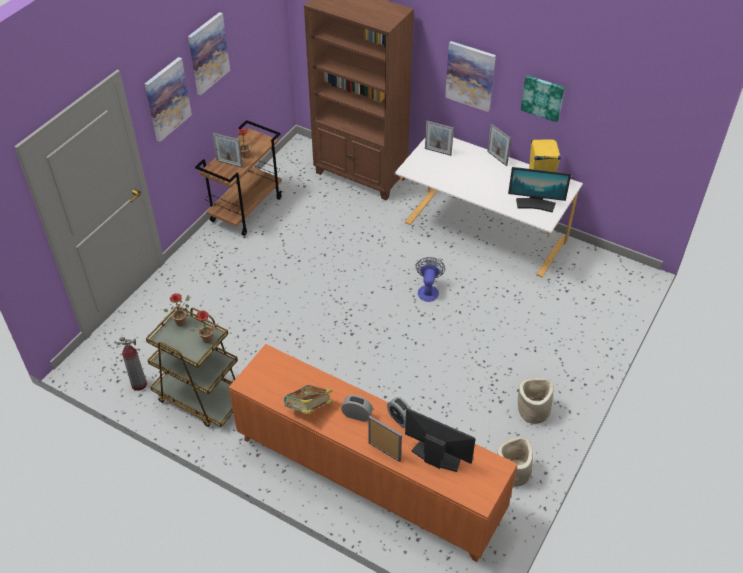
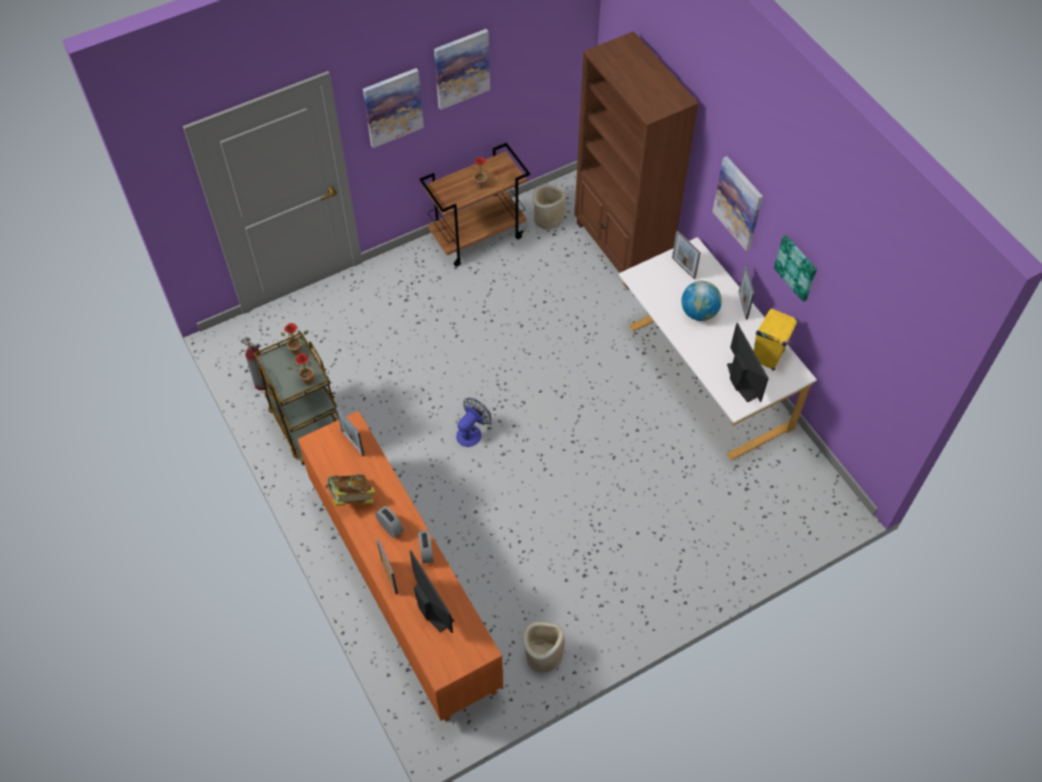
camera: 30 degrees right, 10 degrees up
picture frame [213,133,243,168] -> picture frame moved to [336,406,364,456]
fan [416,257,445,302] -> fan moved to [456,398,491,447]
monitor [508,167,571,213] -> monitor turned 150 degrees counterclockwise [727,323,769,403]
beige planter [518,378,554,424] -> beige planter moved to [532,184,566,229]
none -> globe [681,281,722,321]

